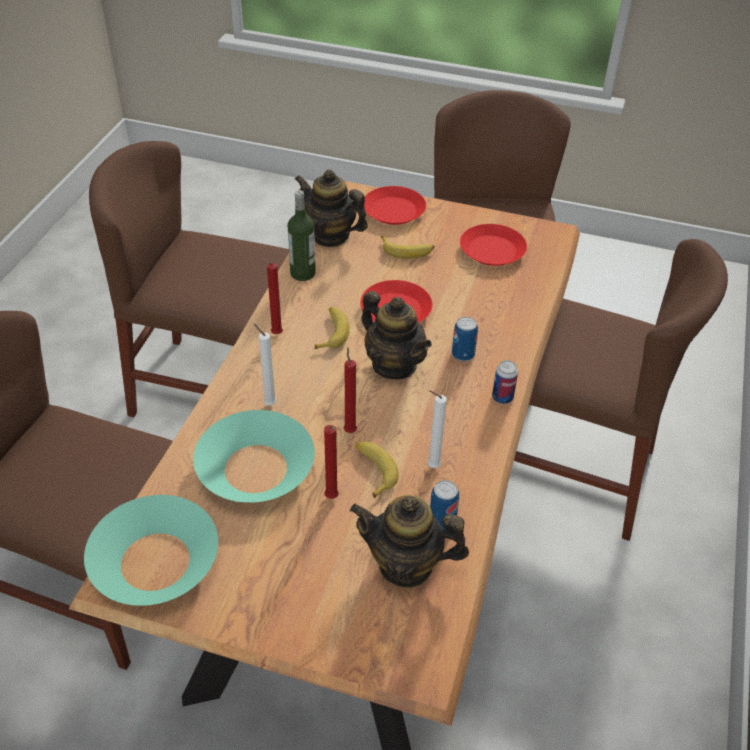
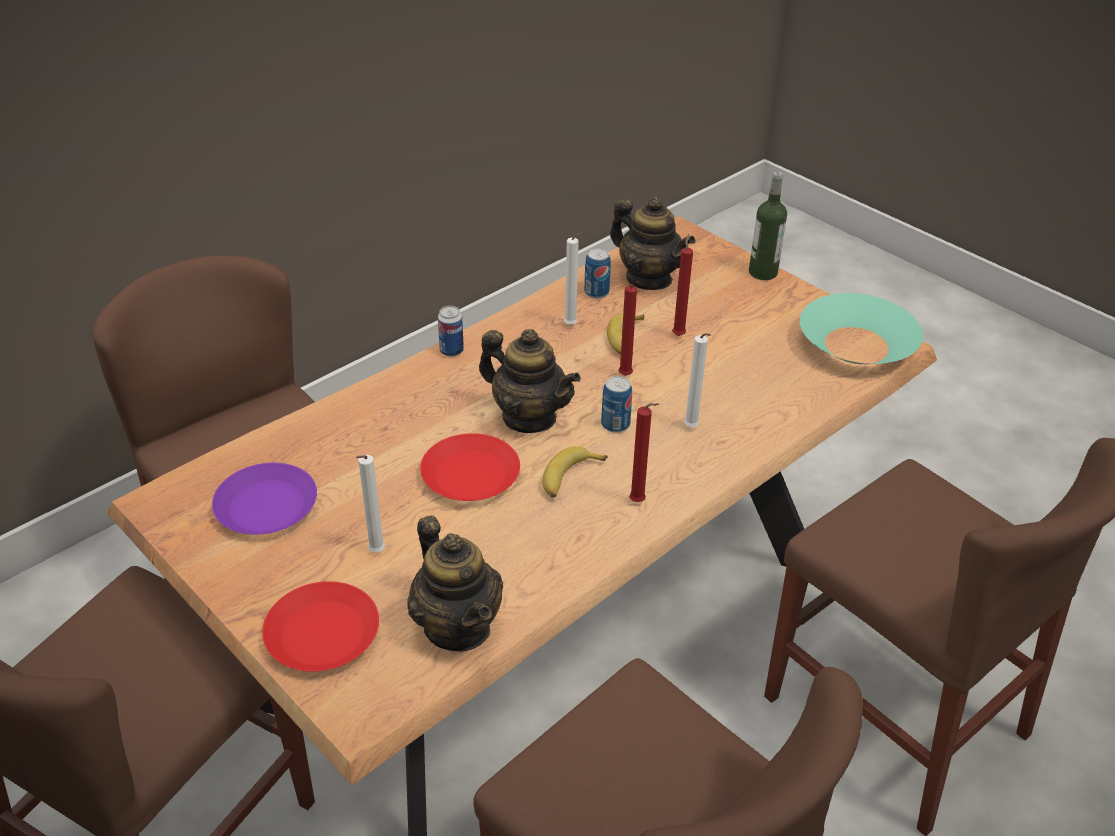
camera: 150 degrees left, 5 degrees down
turquoise bowl [193,410,315,503] -> none
bottle [288,190,316,281] -> bottle moved to [749,171,787,280]
teapot [362,291,432,379] -> teapot turned 135 degrees clockwise [479,329,581,433]
banana [381,236,435,259] -> white candle [356,455,385,553]
can [452,317,478,361] -> can moved to [601,376,632,433]
red plate [460,224,527,266] -> purple plate [212,463,317,535]

